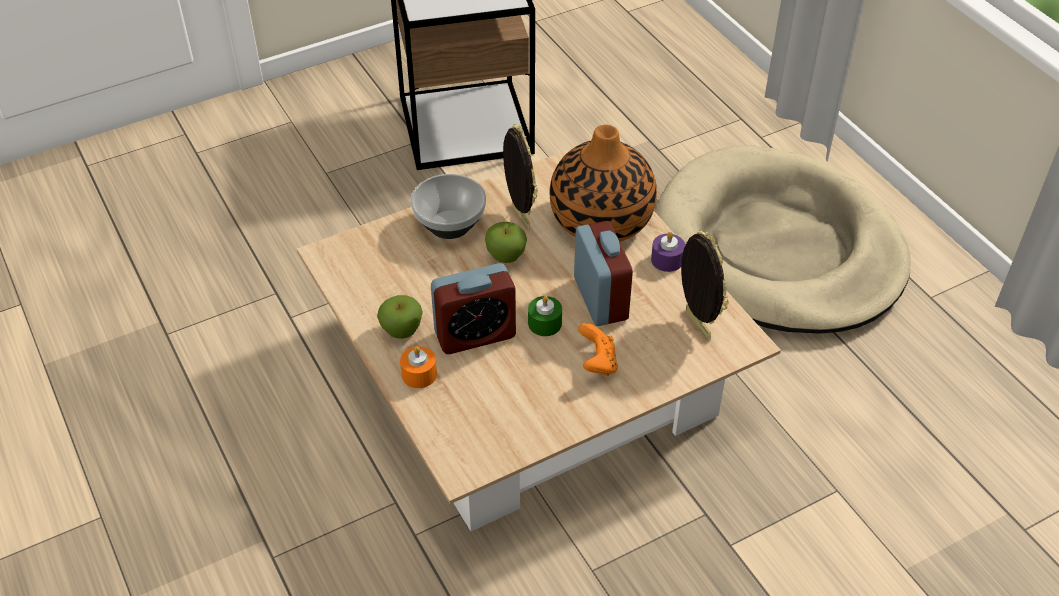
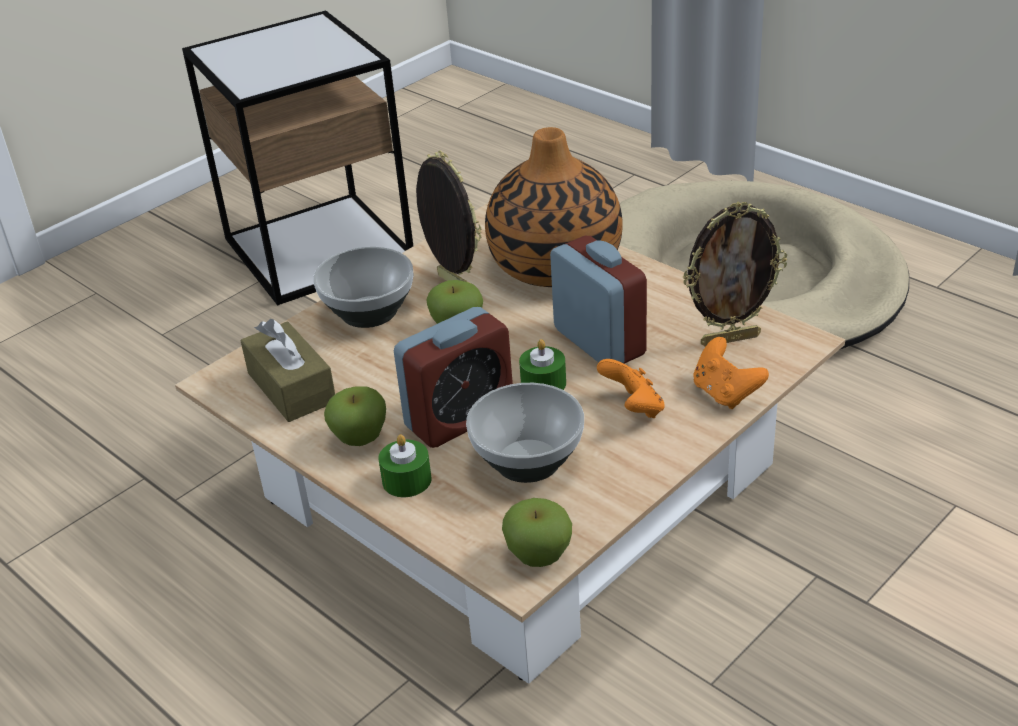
camera: 15 degrees left, 10 degrees down
orange candle [400,346,437,388] -> green candle [378,435,432,497]
purple candle [651,232,685,272] -> none
picture frame [681,230,729,339] -> picture frame turned 120 degrees clockwise [683,201,787,347]
none -> brown tissue box [241,319,335,422]
none -> bowl [466,383,584,483]
none -> apple [502,498,572,567]
none -> orange game controller [693,337,769,409]

